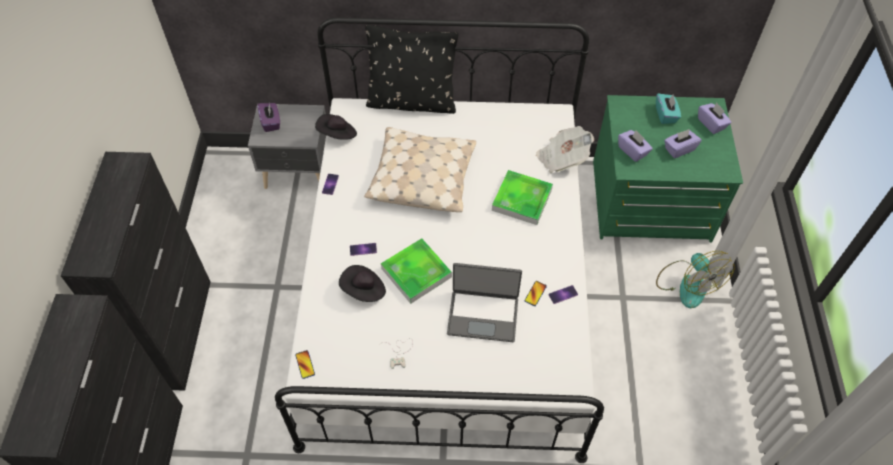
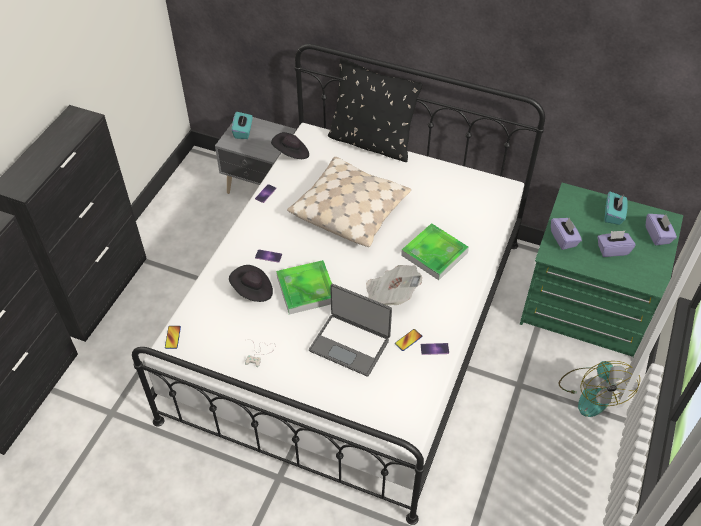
camera: 20 degrees right, 5 degrees down
purple tissue box [258,103,280,132] -> turquoise tissue box [232,112,253,139]
newspaper [536,126,594,173] -> newspaper moved to [366,265,422,306]

